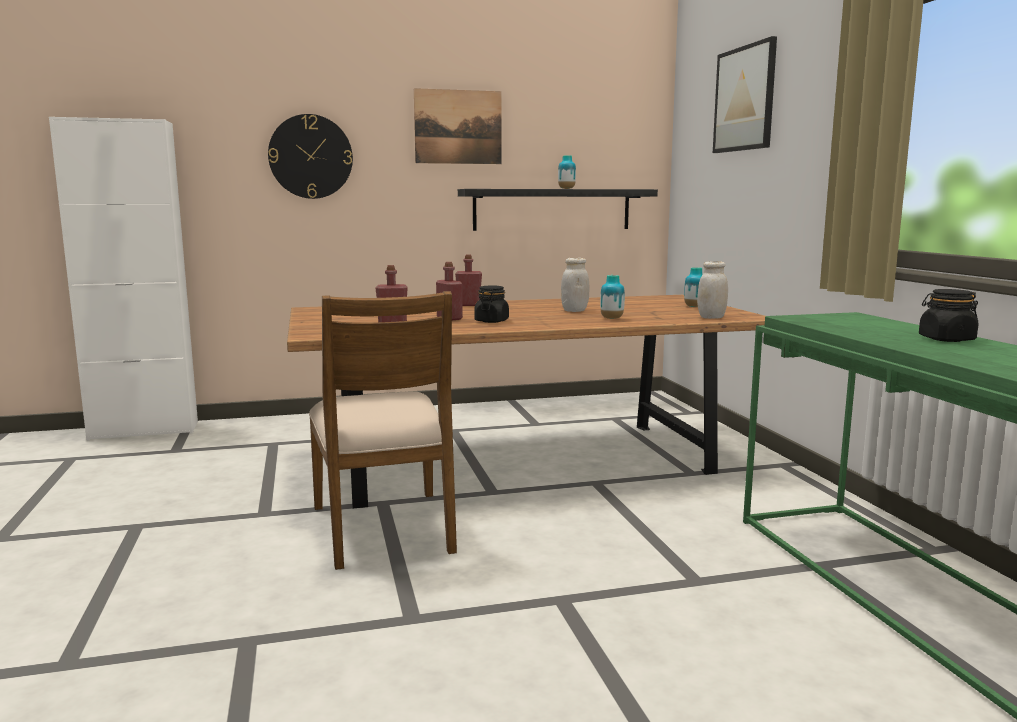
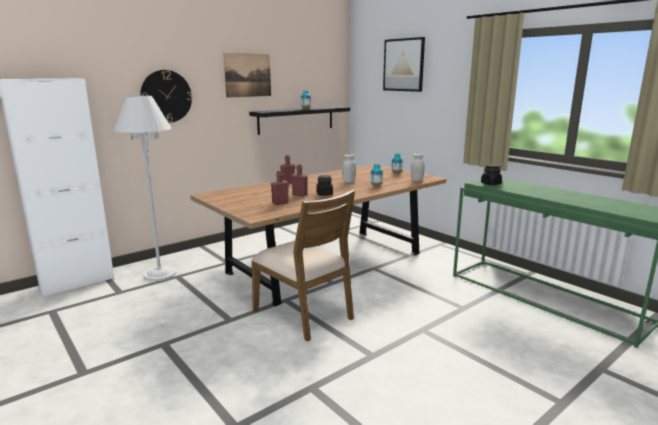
camera: 25 degrees left, 5 degrees up
black jar [919,289,979,342] -> black jar moved to [481,164,502,185]
none -> white floor lamp [113,96,177,281]

